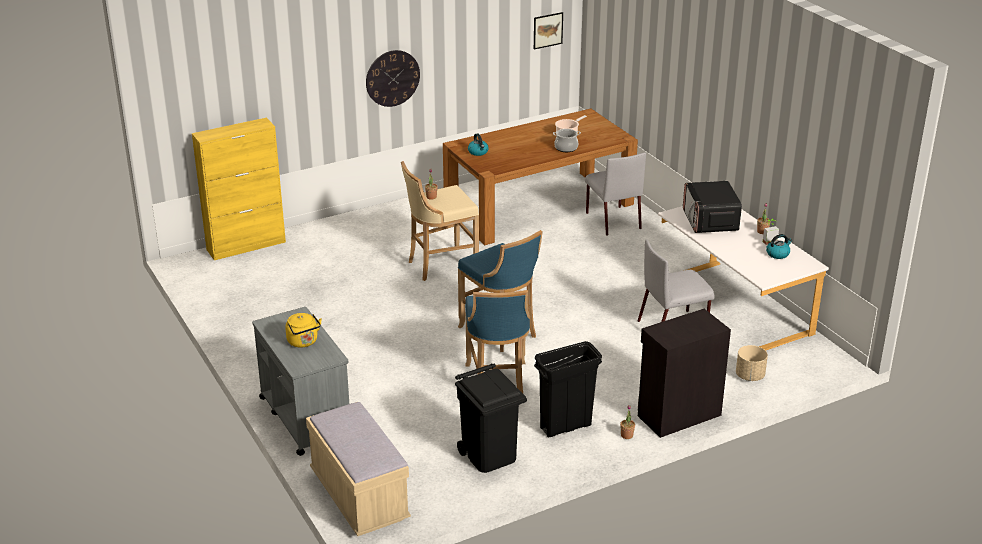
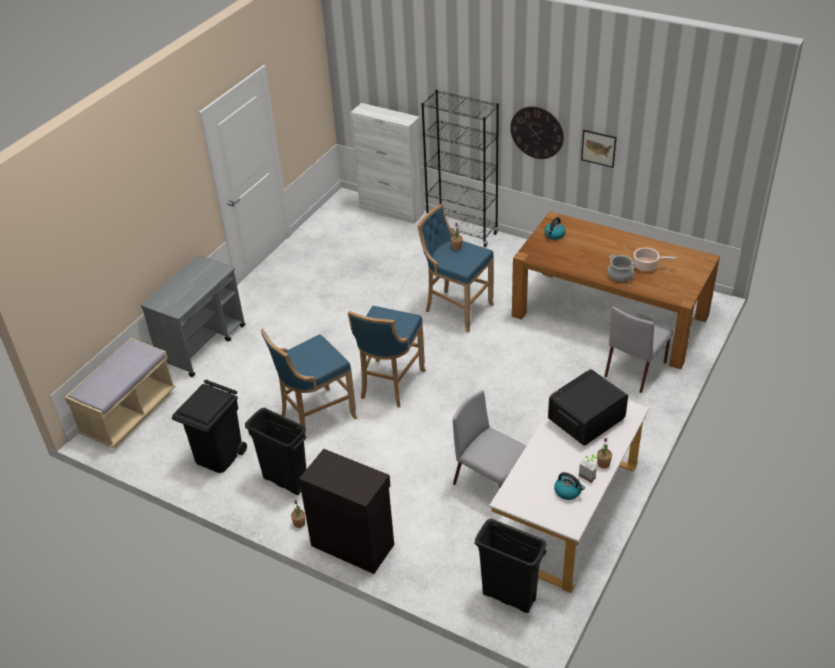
camera: 60 degrees right, 10 degrees up
yellow cabinet [192,118,286,260] -> white cabinet [350,103,424,224]
yellow kettle [285,313,322,348] -> none
beige stool [401,161,479,281] -> blue stool [417,204,494,333]
picture [534,12,563,49] -> picture moved to [581,130,617,168]
beige planter [736,345,768,381] -> none
none -> black bookcase [421,90,499,247]
none -> black trash can [474,519,547,613]

